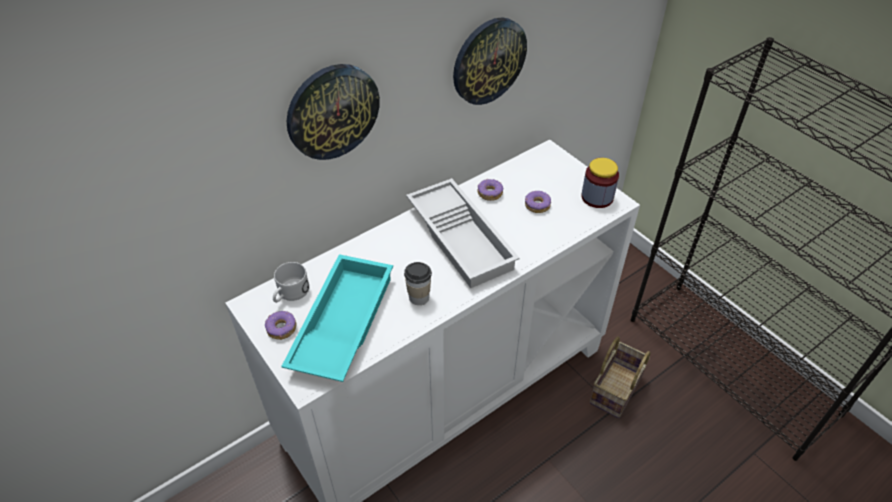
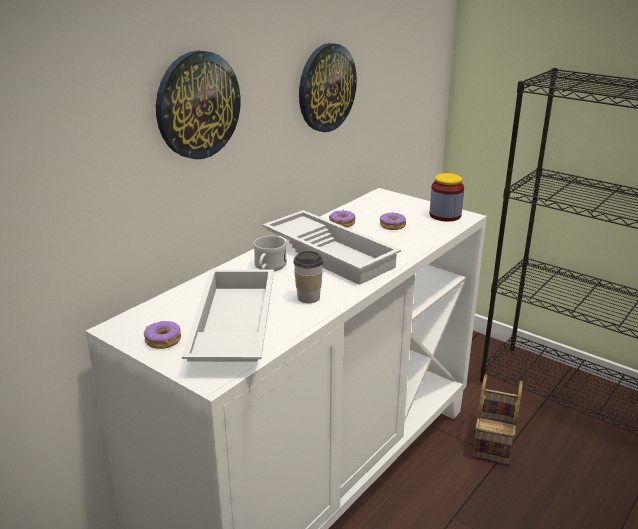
camera: 15 degrees left, 20 degrees down
white mug [273,262,309,303] -> white mug moved to [254,236,287,271]
turquoise tray [281,254,393,382] -> white tray [182,269,274,362]

